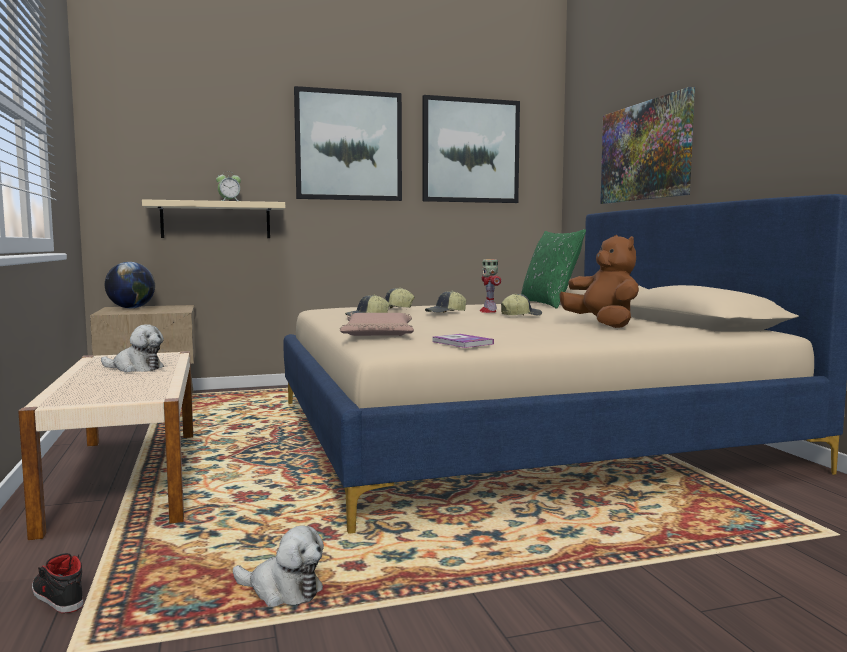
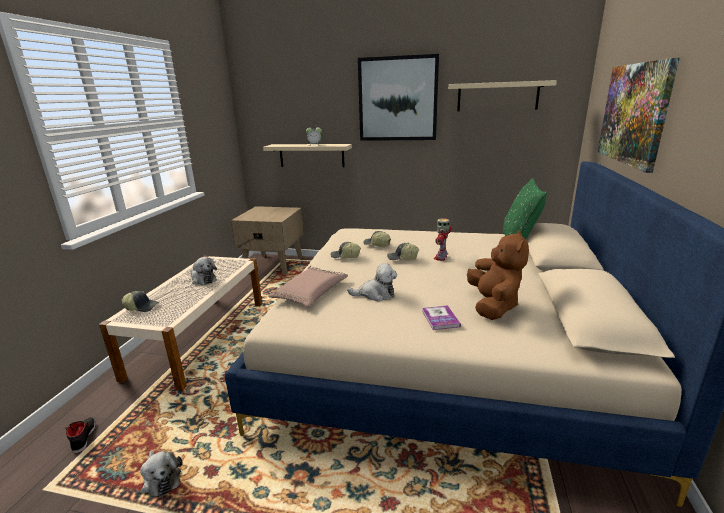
camera: 30 degrees right, 15 degrees up
globe [105,262,155,308] -> none
picture [423,95,520,203] -> beige shelf [448,80,557,111]
book [433,334,494,348] -> book moved to [422,305,461,330]
cap [501,293,542,316] -> cap moved to [122,291,159,312]
none -> plush toy [347,263,397,302]

